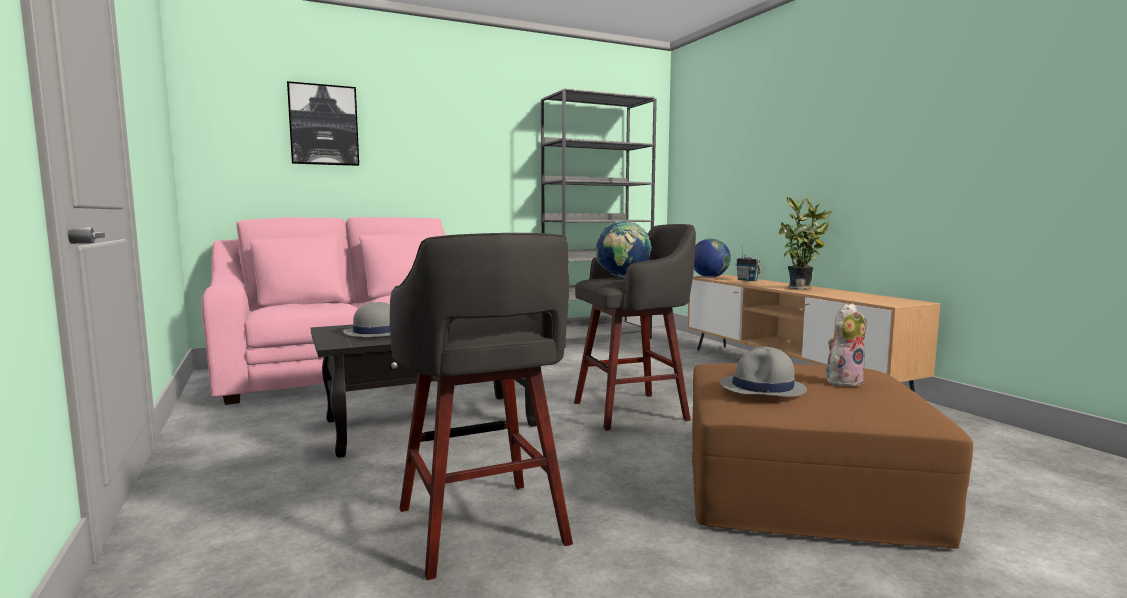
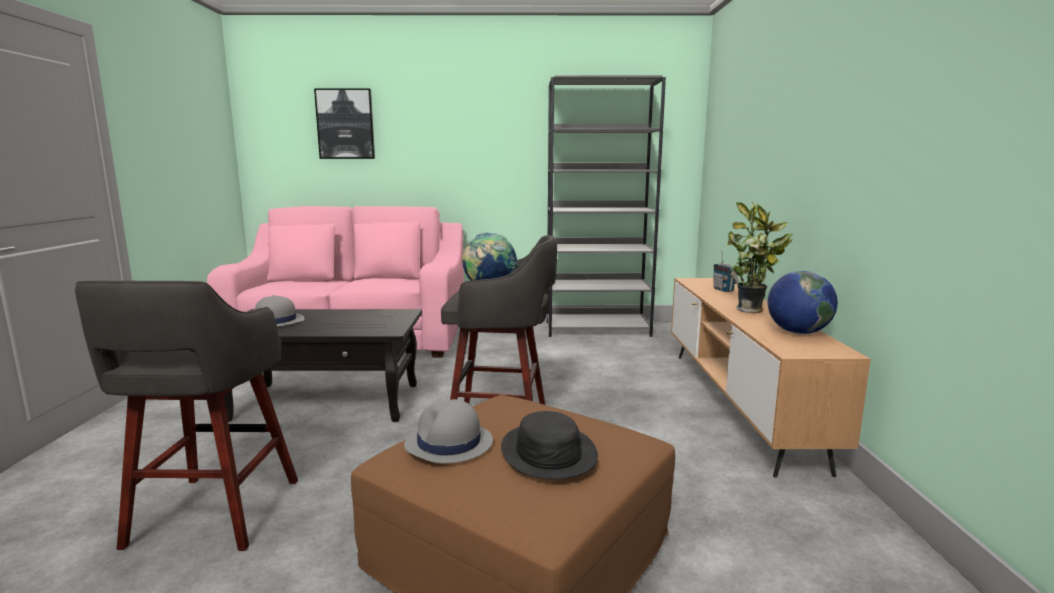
camera: 25 degrees right, 5 degrees up
globe [694,238,731,277] -> globe moved to [768,271,838,334]
plush toy [826,303,867,386] -> black hat [501,411,598,479]

